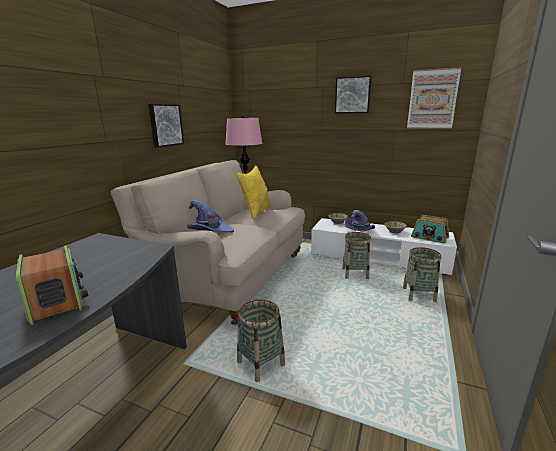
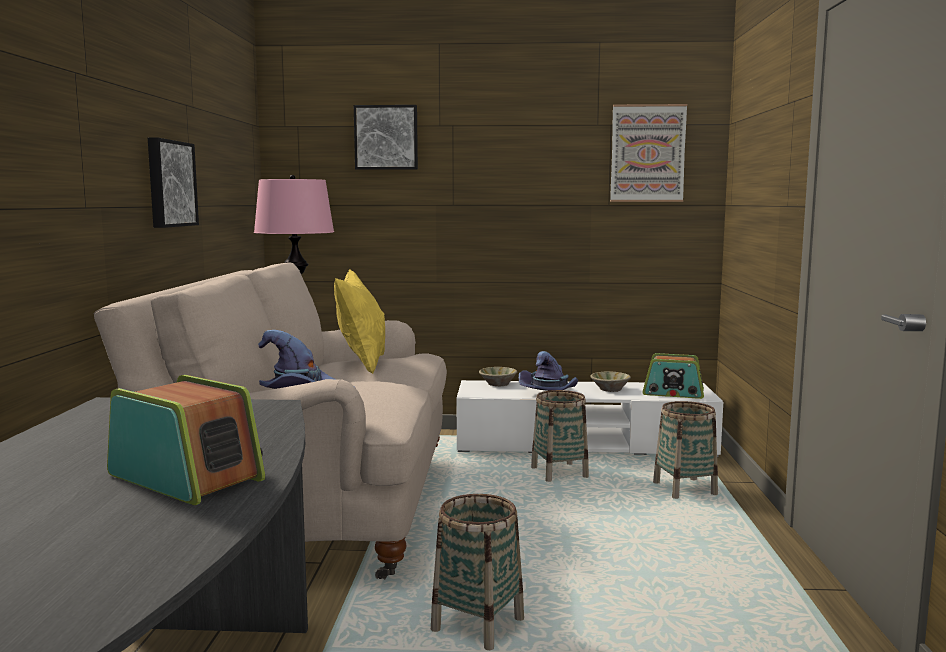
camera: 20 degrees left, 10 degrees down
picture [335,75,372,113] -> picture moved to [354,105,418,170]

